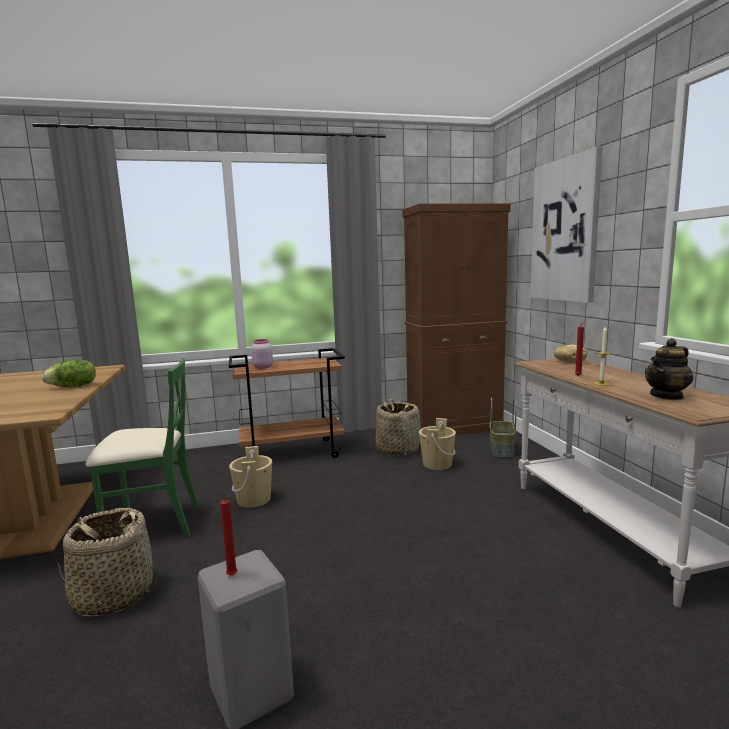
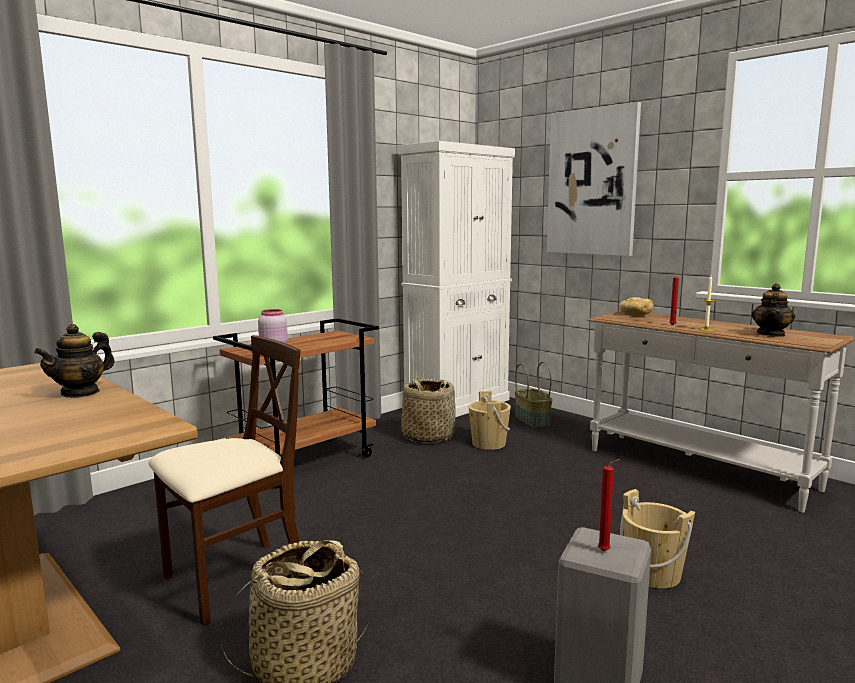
camera: 30 degrees left, 0 degrees up
lettuce [41,360,96,387] -> teapot [34,324,115,398]
green chair [85,358,199,537] -> beige chair [148,335,301,627]
beige bucket [229,446,272,508] -> beige bucket moved to [620,489,695,588]
brown cabinet [402,203,511,435] -> white cabinet [399,141,515,417]

